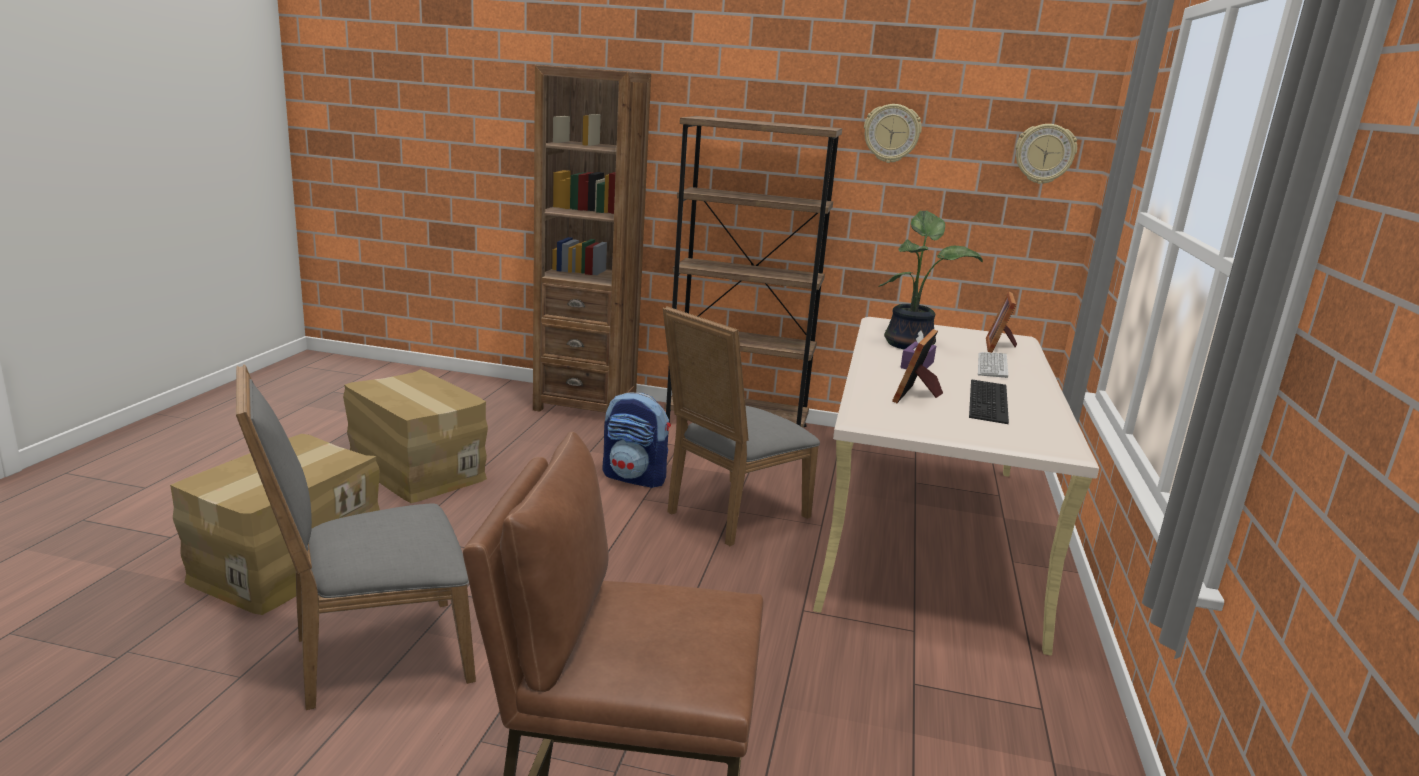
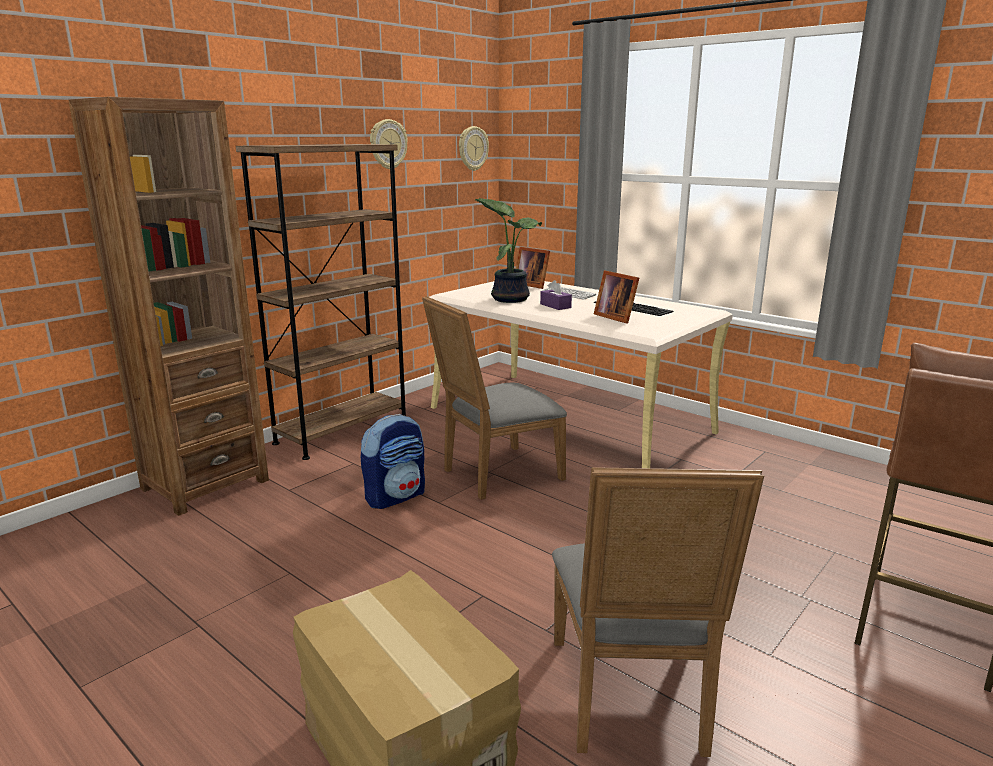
camera: 60 degrees left, 0 degrees up
cardboard box [343,369,488,503] -> none
grey chair [663,306,820,546] -> grey chair turned 75 degrees clockwise [422,296,567,500]

